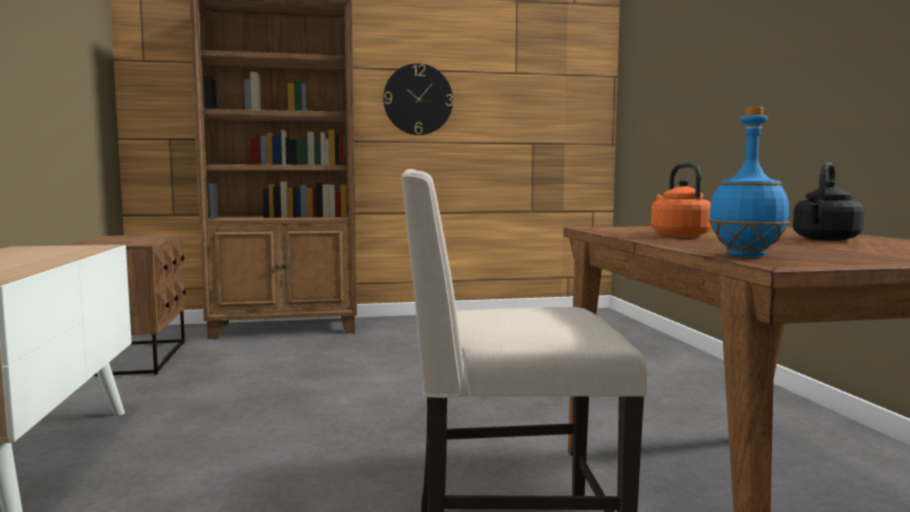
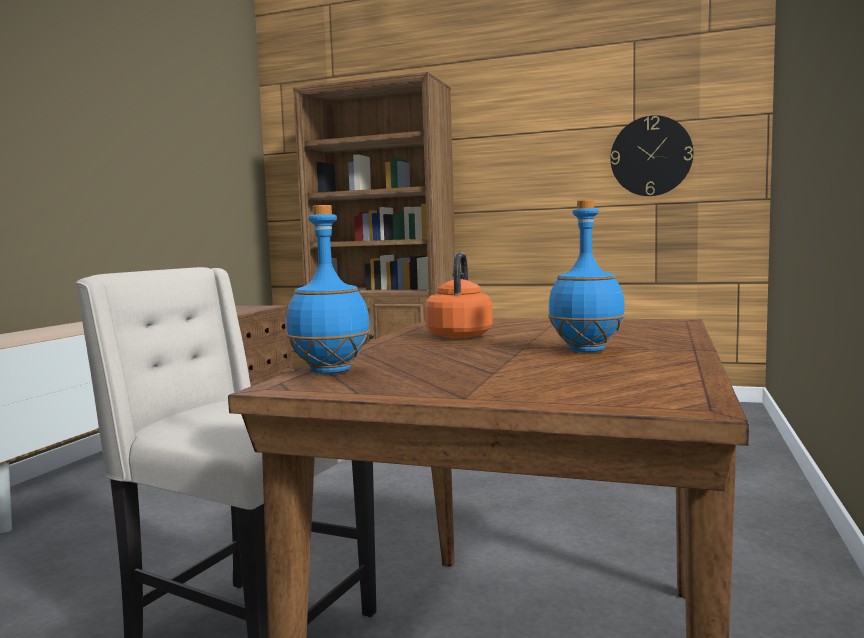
camera: 30 degrees right, 0 degrees up
wall clock [383,63,453,135] -> wall clock moved to [610,115,693,196]
black kettle [793,162,864,241] -> blue bottle [548,200,625,352]

